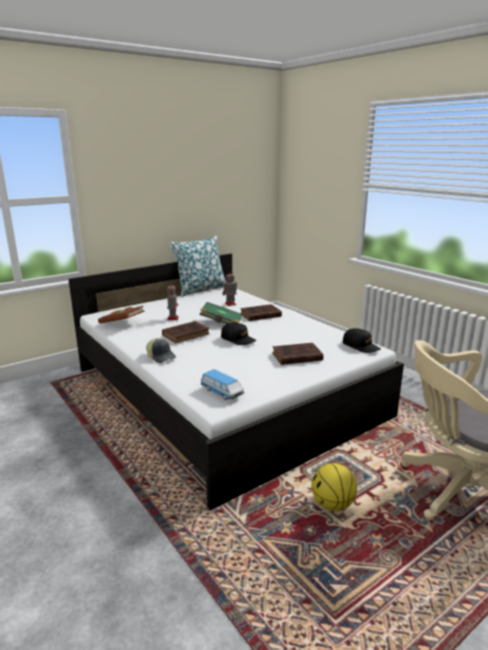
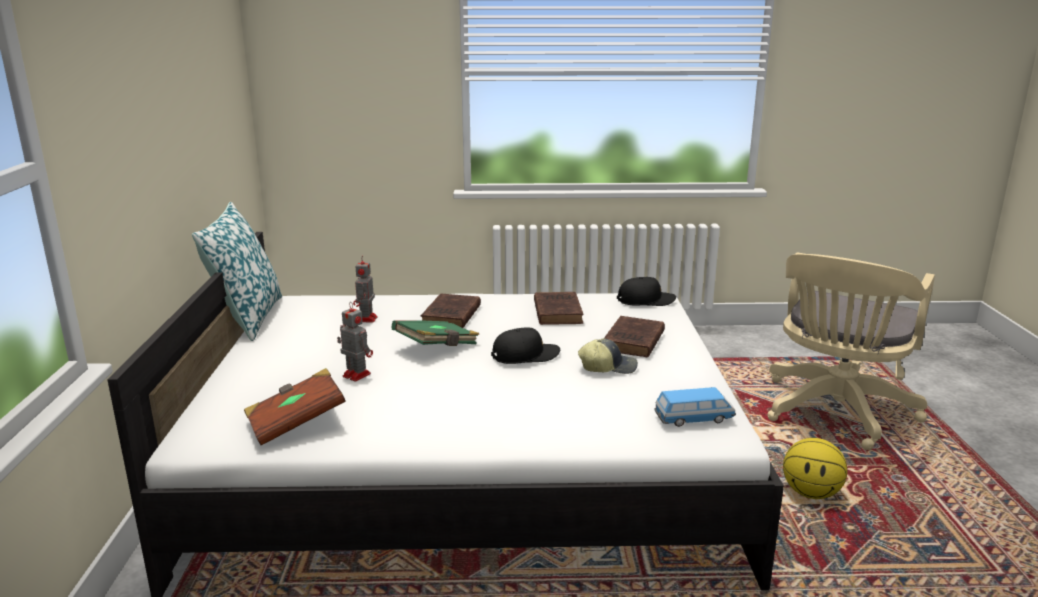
camera: 55 degrees left, 0 degrees up
cap [146,338,176,363] -> cap moved to [578,338,638,374]
brown book [162,321,210,343] -> brown book moved to [534,292,584,325]

